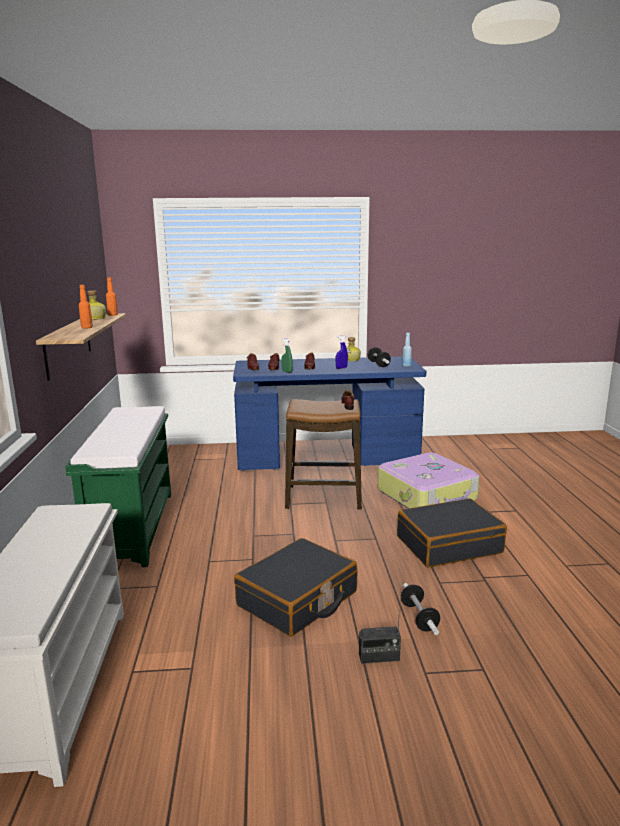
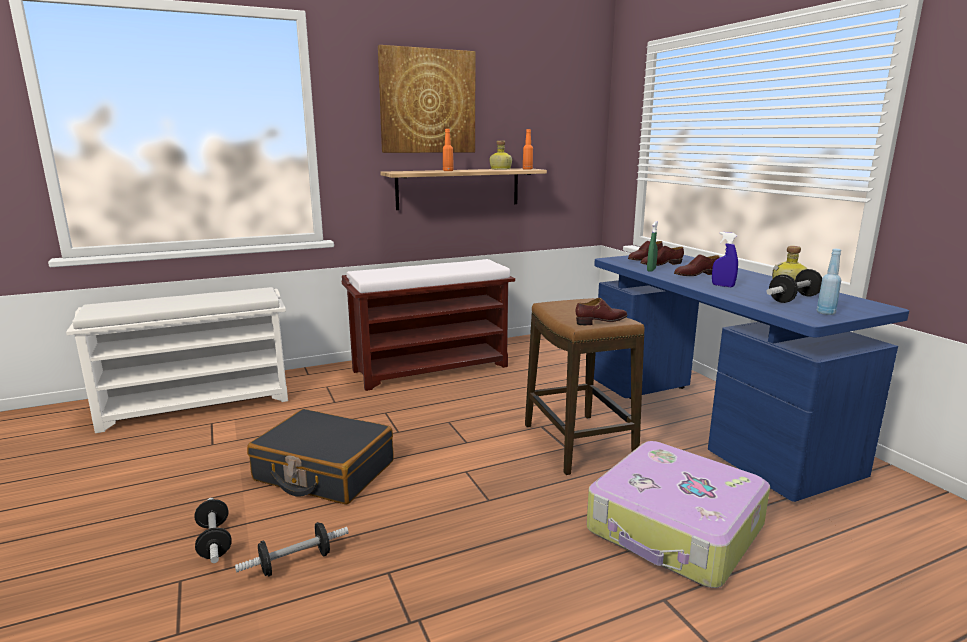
camera: 70 degrees right, 0 degrees up
green bench [65,406,171,567] -> brown bench [342,259,515,391]
radio [359,609,401,664] -> dumbbell [195,498,232,563]
black suitcase [397,498,507,567] -> none
none -> picture [378,45,476,153]

